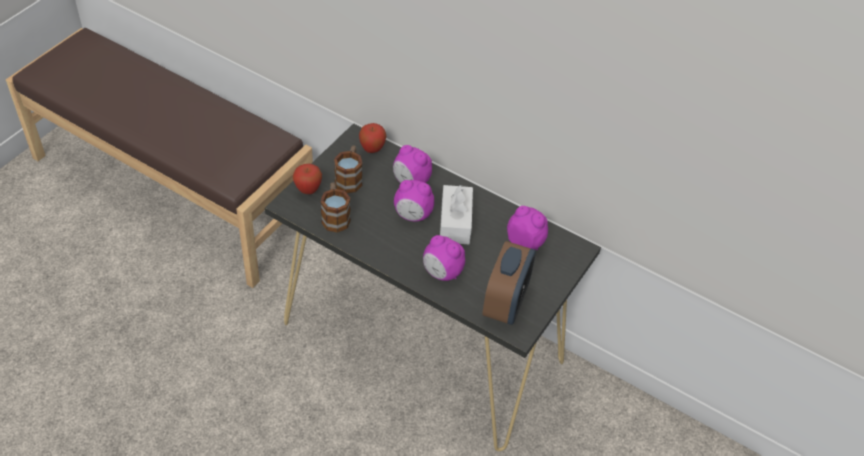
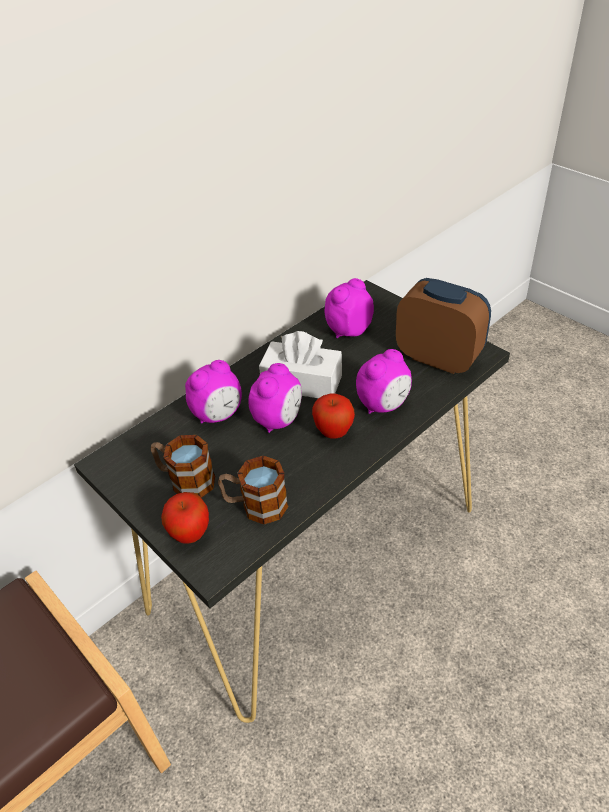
camera: 70 degrees left, 5 degrees down
apple [359,123,386,153] -> apple moved to [312,393,355,439]

